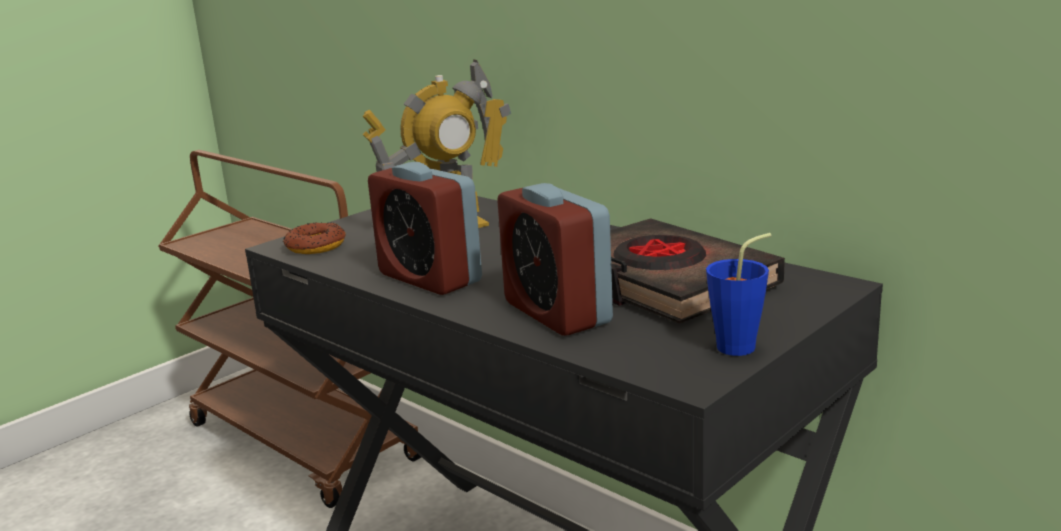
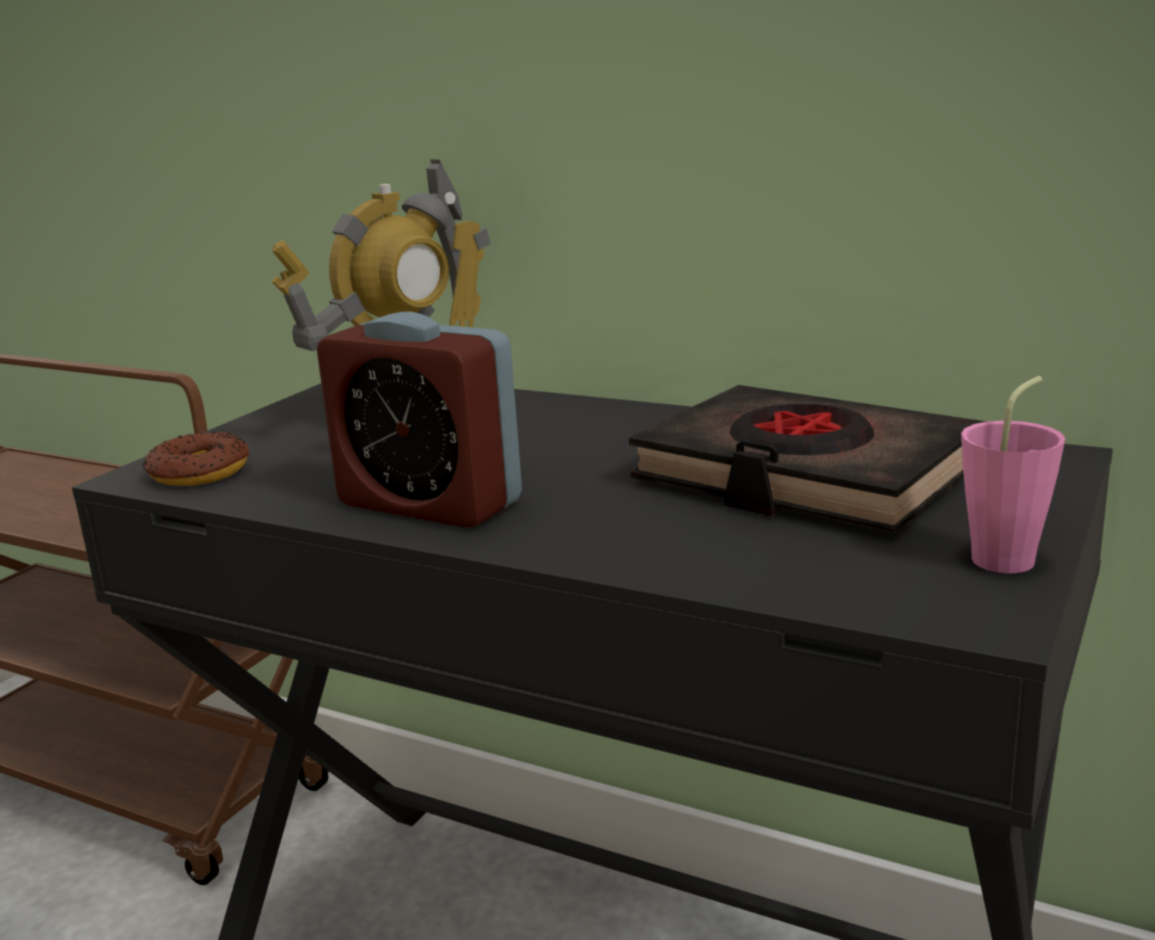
camera: 15 degrees left, 0 degrees up
alarm clock [497,183,613,336] -> none
blue cup [706,233,772,356] -> pink cup [961,376,1065,574]

